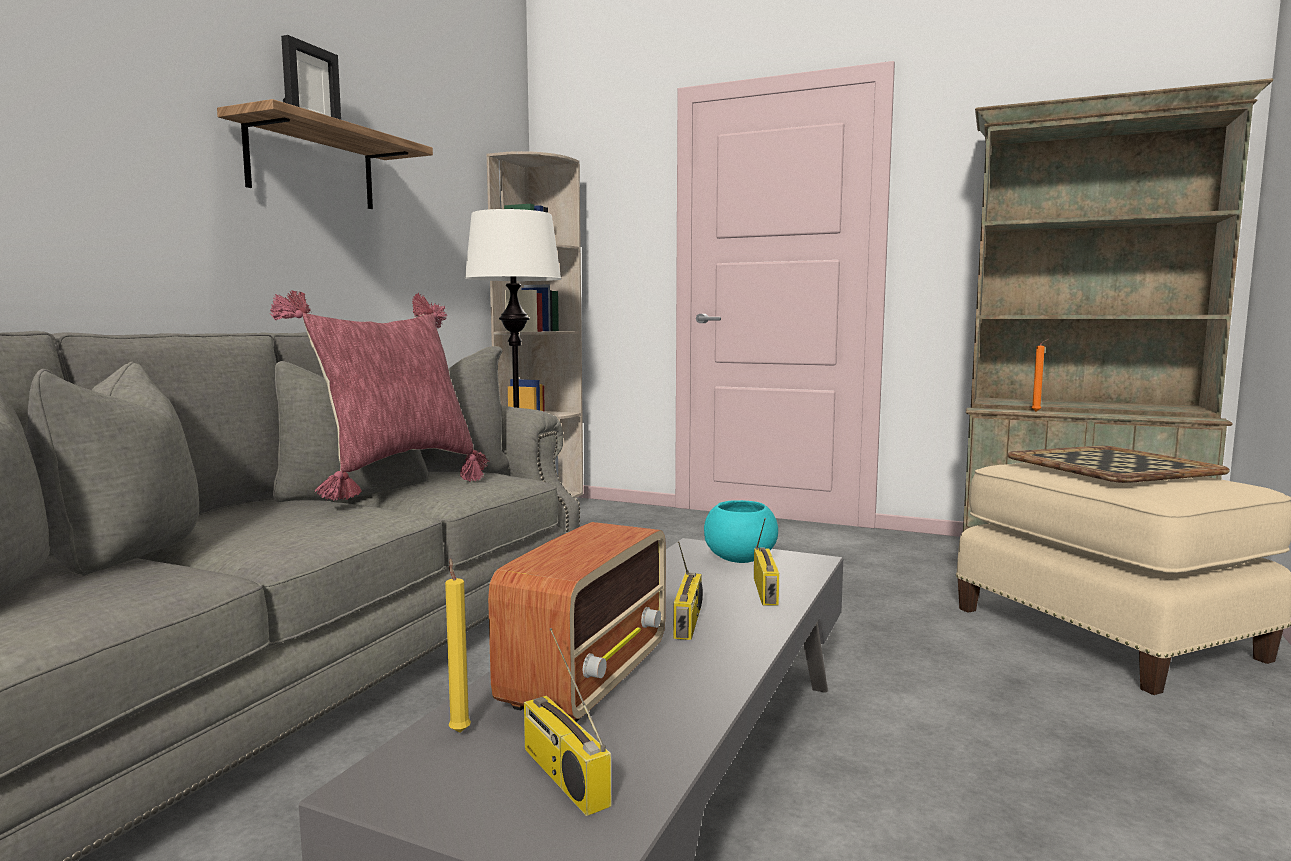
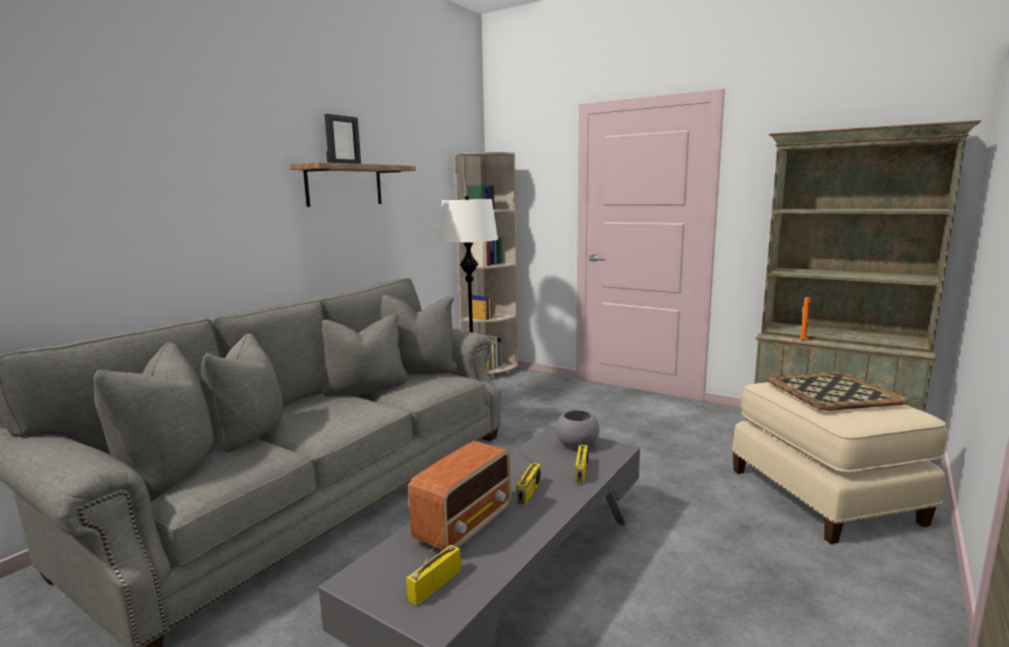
camera: 10 degrees right, 5 degrees up
red pillow [270,290,489,500] -> none
yellow candle [445,558,471,733] -> none
radio [524,628,611,816] -> radio turned 60 degrees clockwise [406,518,461,606]
turquoise bowl [704,500,778,563] -> grey bowl [556,410,600,449]

